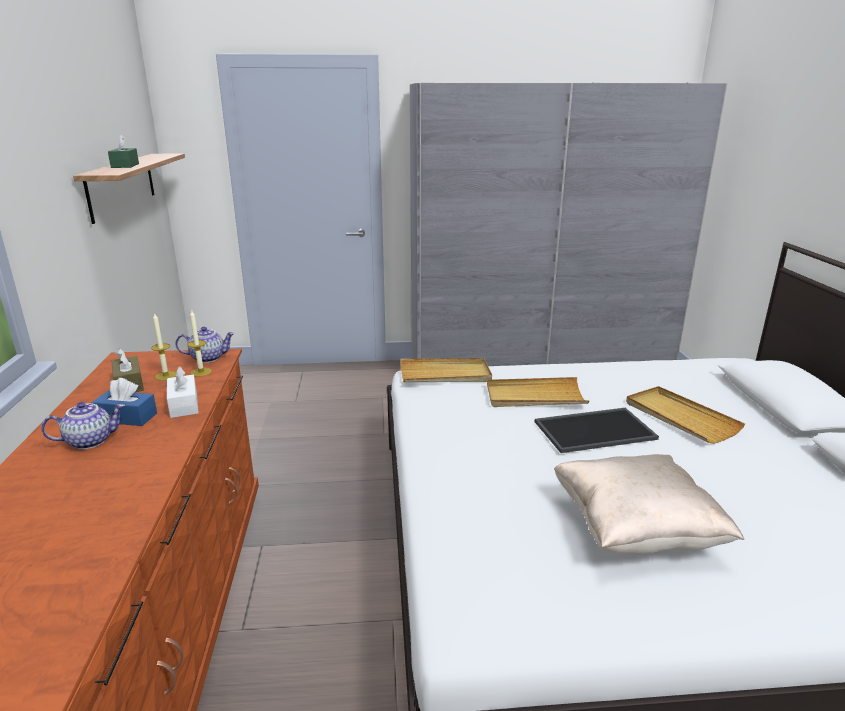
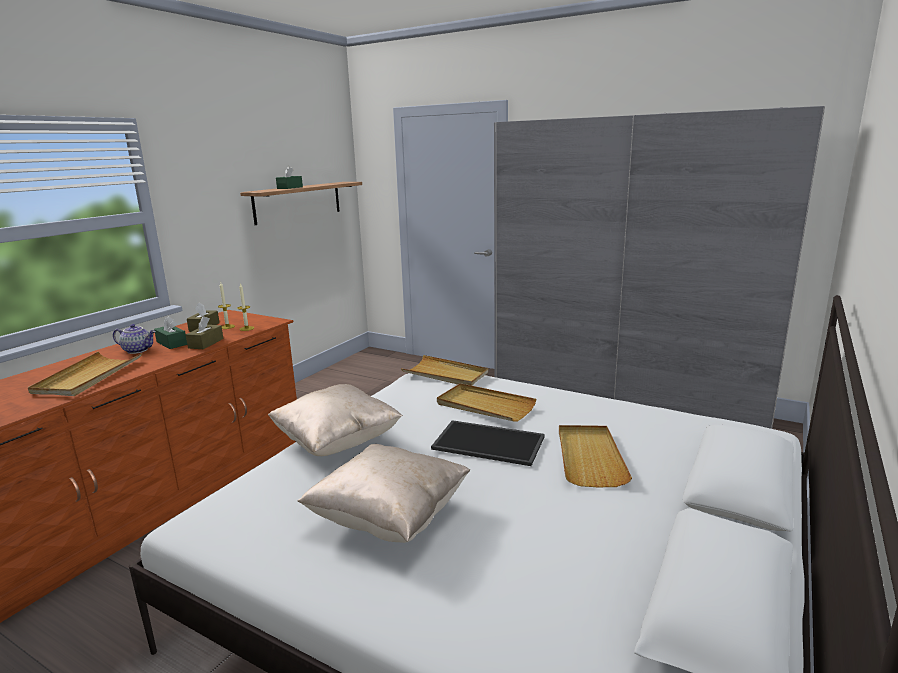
camera: 35 degrees right, 5 degrees down
blue tissue box [91,378,157,426] -> green tissue box [154,316,187,349]
white tissue box [167,367,199,418] -> brown tissue box [186,316,224,349]
teapot [175,327,235,363] -> none
none -> beige tray [28,351,142,396]
none -> beige pillow [268,384,403,456]

